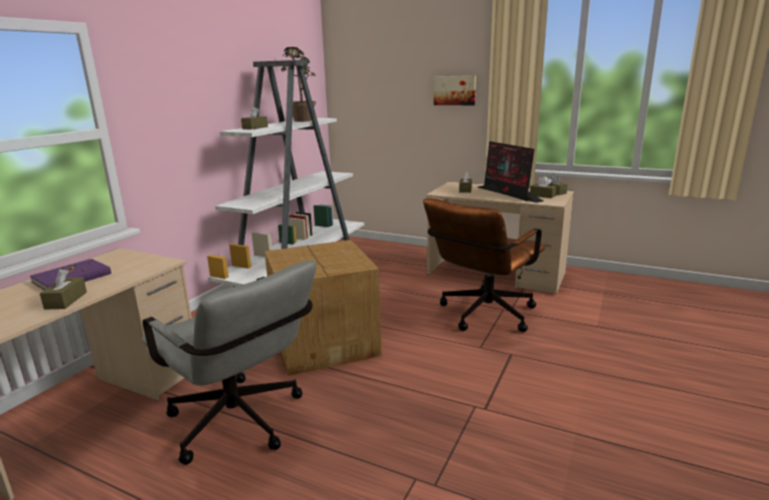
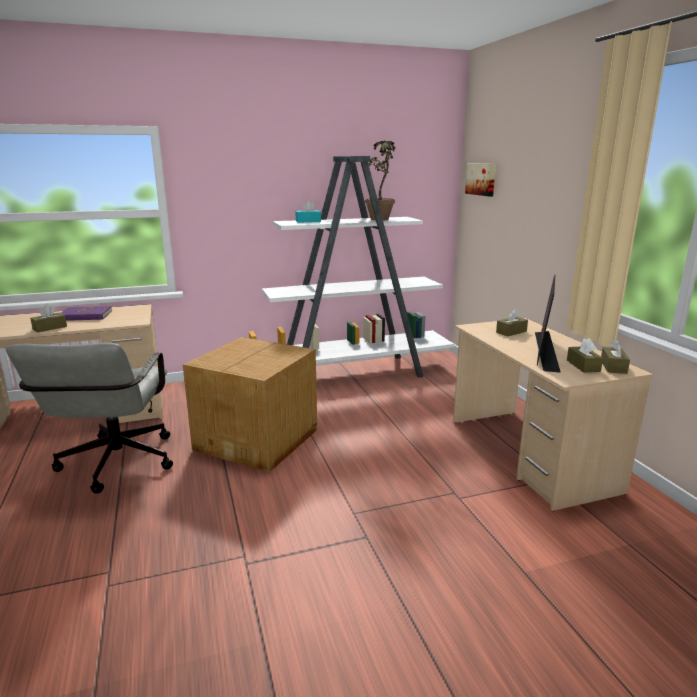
camera: 45 degrees right, 0 degrees up
brown tissue box [241,107,268,130] -> turquoise tissue box [295,201,321,223]
brown office chair [423,198,545,332] -> none
picture [434,76,476,105] -> picture moved to [465,163,496,197]

